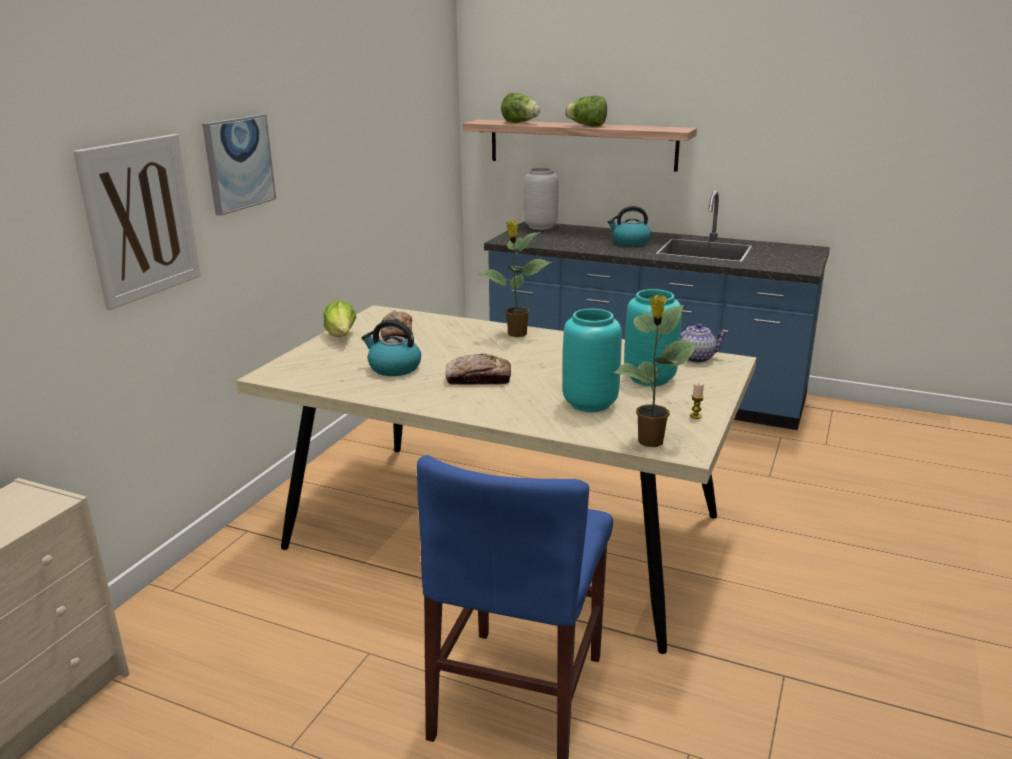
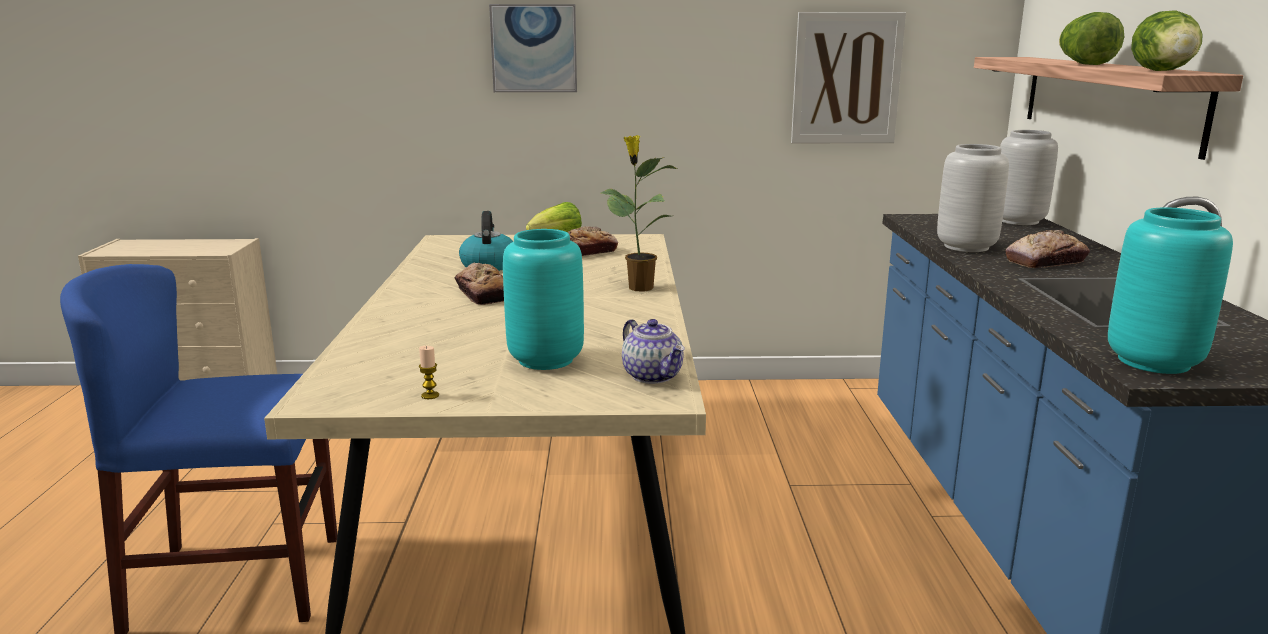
camera: 65 degrees right, 5 degrees down
picture [73,134,201,310] -> picture moved to [791,12,906,143]
lettuce [501,93,540,123] -> lettuce moved to [1131,11,1203,71]
turquoise vase [562,308,622,412] -> turquoise vase moved to [1108,207,1233,374]
kettle [607,206,651,246] -> bread [1006,230,1090,268]
potted plant [614,295,696,447] -> none
none -> grey vase [937,144,1009,252]

